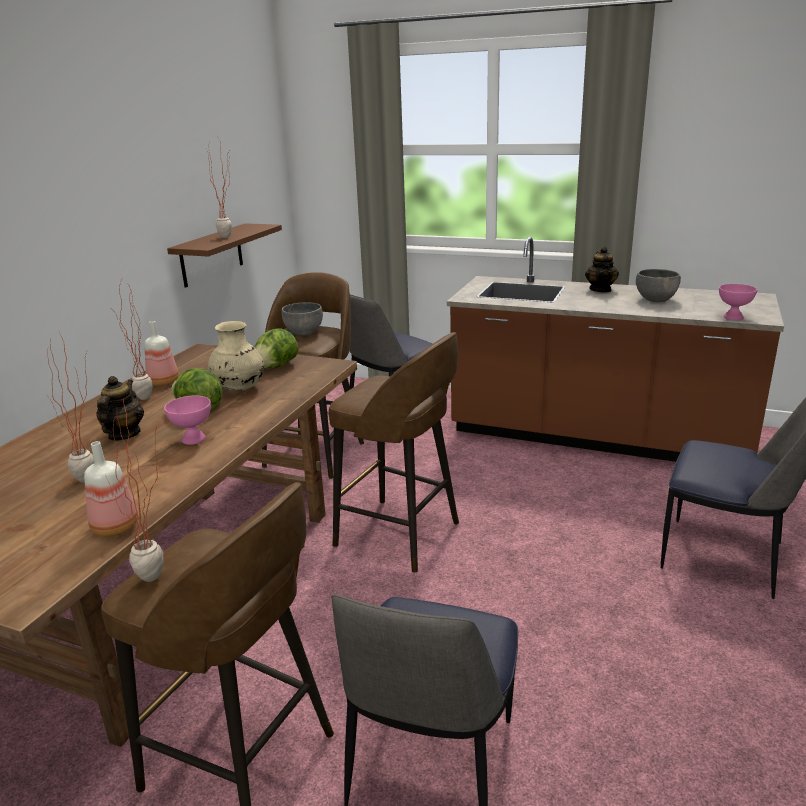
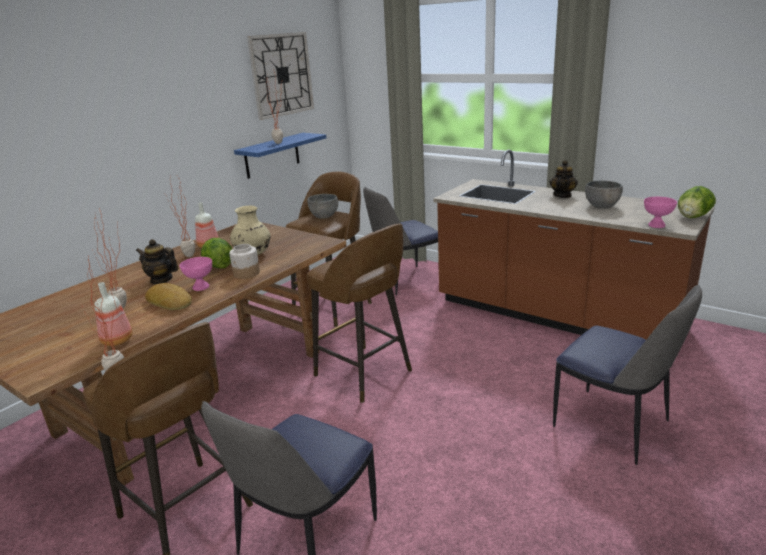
camera: 15 degrees right, 0 degrees up
teapot [96,376,144,441] -> teapot turned 90 degrees counterclockwise [136,239,178,284]
brown shelf [167,223,282,288] -> blue shelf [234,133,326,179]
lettuce [255,328,299,369] -> lettuce moved to [678,186,716,218]
none -> bread [145,283,192,310]
none -> jar [229,244,260,279]
none -> wall clock [247,32,314,120]

